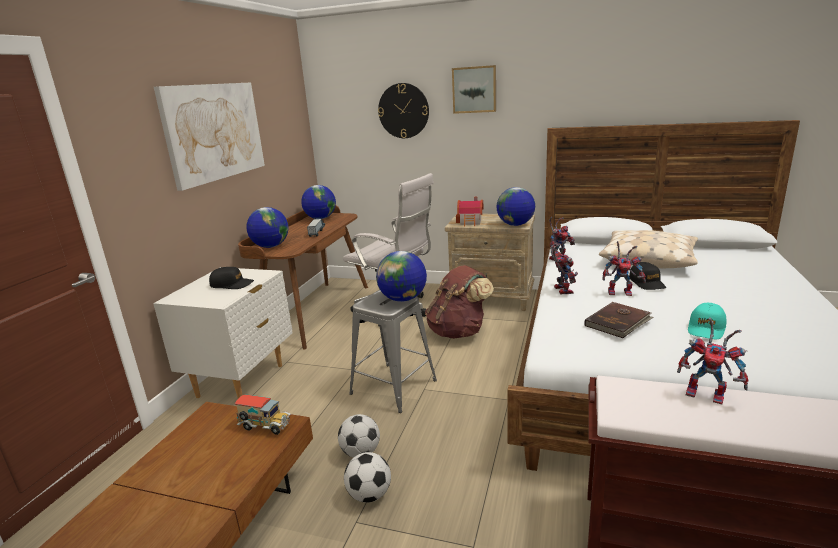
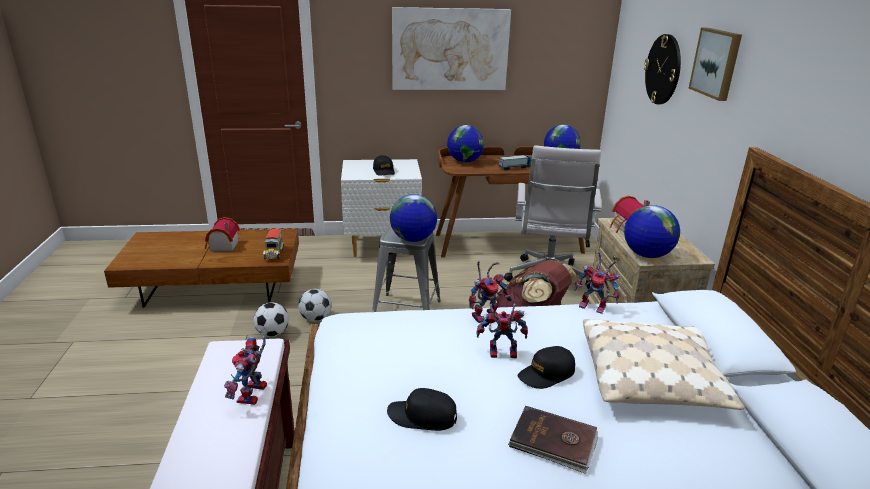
camera: 65 degrees right, 5 degrees up
brown book [584,302,653,338] -> brown book moved to [508,406,598,474]
toy robot [603,241,646,296] -> toy robot turned 105 degrees clockwise [476,303,528,358]
turquoise cap [688,303,727,339] -> black cap [387,388,457,431]
none -> toy house [205,217,240,251]

